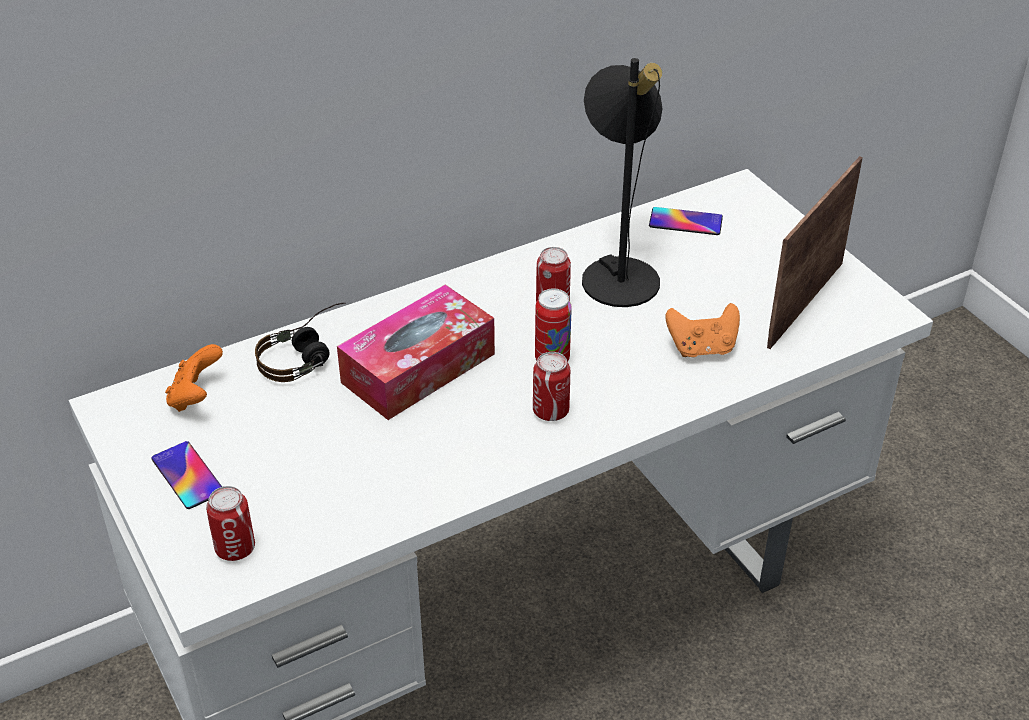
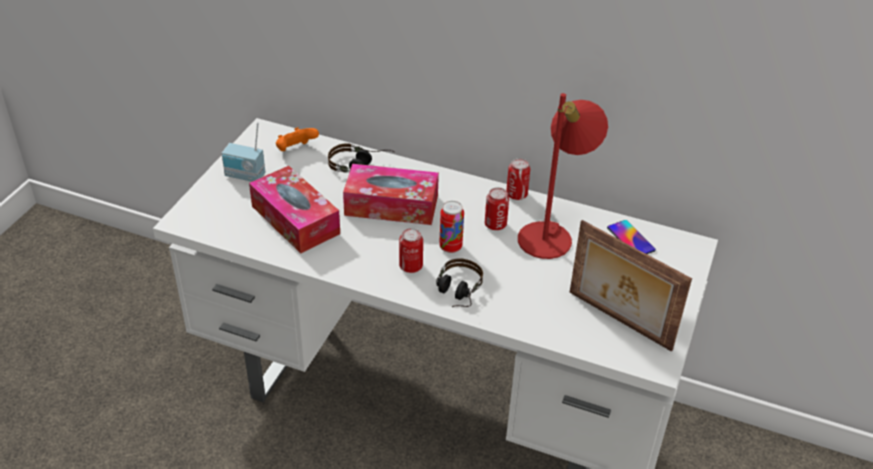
camera: 50 degrees right, 0 degrees up
phone [151,441,222,509] -> radio [222,122,265,182]
can [206,486,255,561] -> can moved to [506,158,530,200]
black table lamp [582,58,662,307] -> red table lamp [518,93,608,259]
orange game controller [665,303,740,357] -> none
picture frame [767,156,863,349] -> picture frame turned 135 degrees counterclockwise [569,220,692,352]
none -> tissue box [249,166,340,254]
none -> headphones [436,259,483,307]

